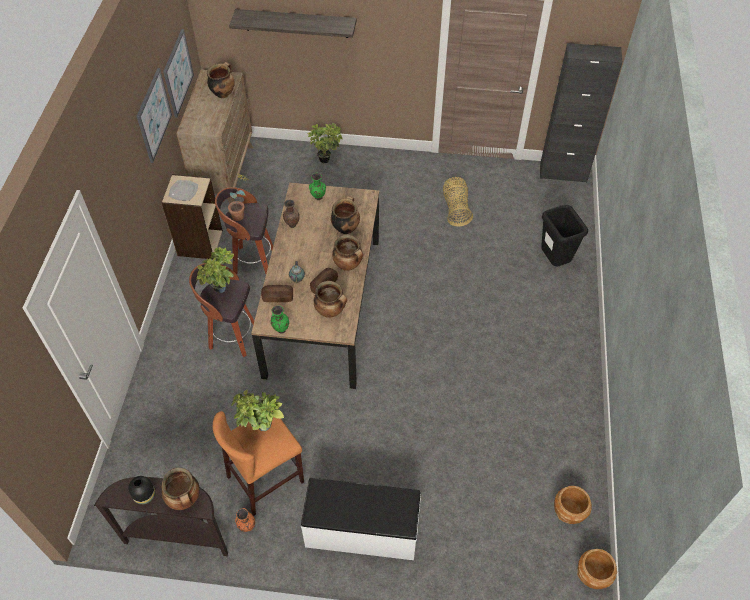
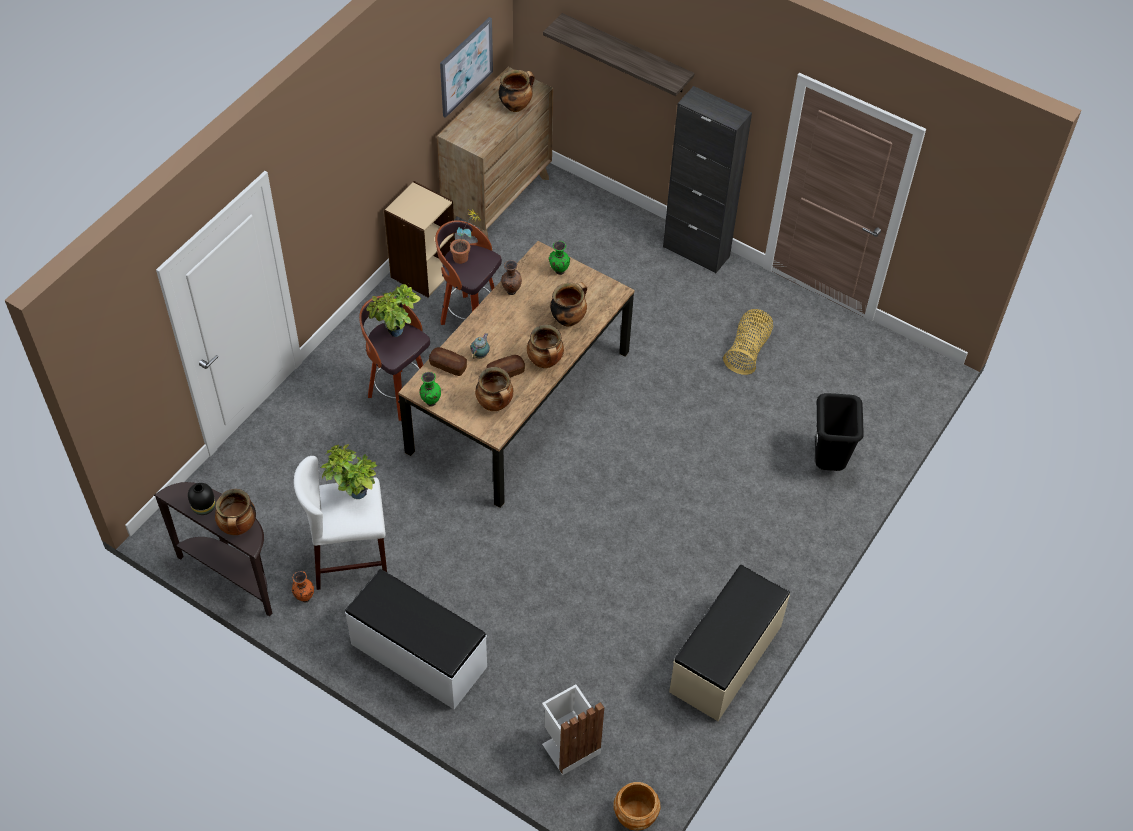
camera: 25 degrees right, 0 degrees up
picture [137,68,172,163] -> none
plate [169,180,198,201] -> none
orange stool [213,411,304,516] -> white stool [294,456,387,590]
potted plant [307,123,342,164] -> none
black cabinet [540,43,622,183] -> black cabinet moved to [663,86,752,274]
brown planter [554,486,592,524] -> none
none -> white trash can [542,684,604,775]
none -> beige bench [669,565,790,721]

